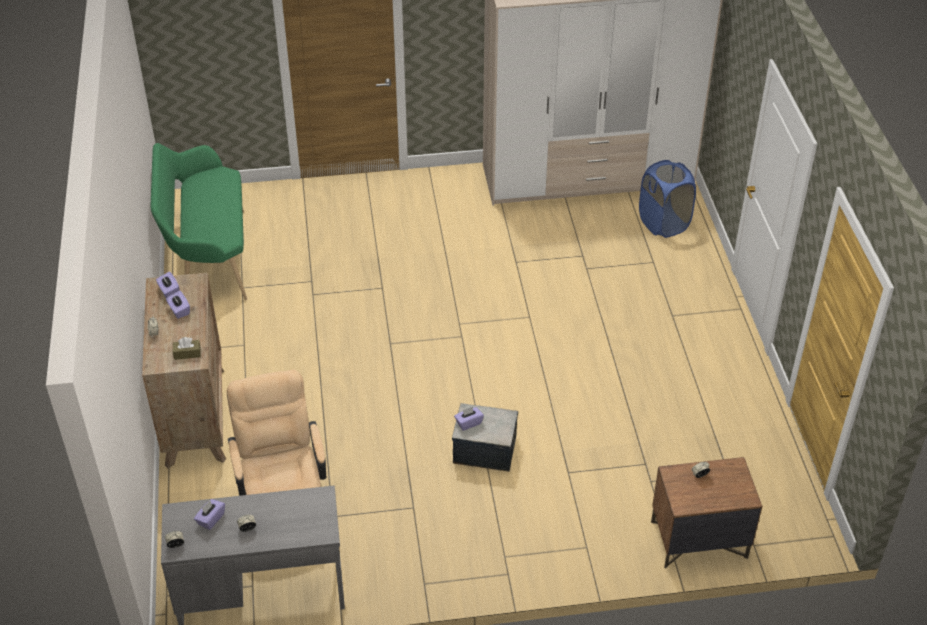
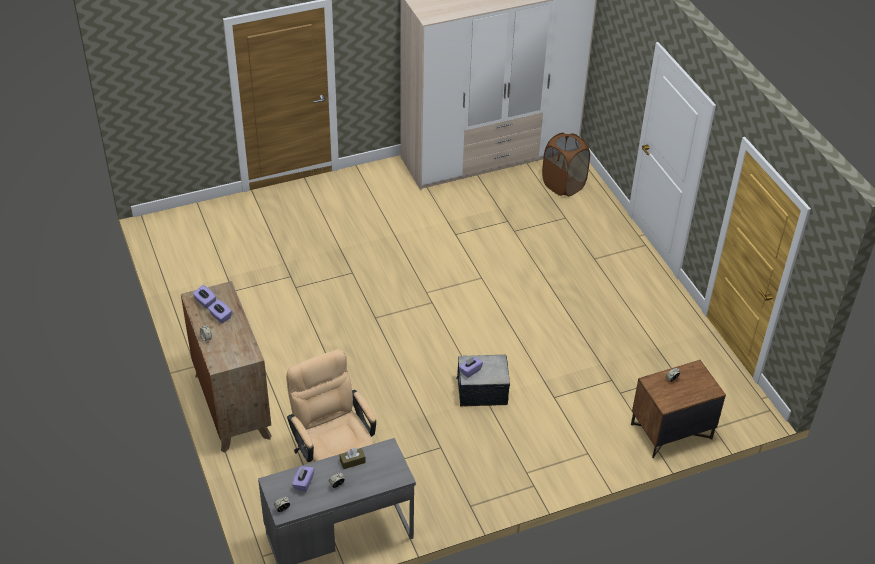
camera: 15 degrees left, 0 degrees up
green bench [151,143,247,300] -> none
brown tissue box [173,337,201,360] -> brown tissue box moved to [339,448,366,469]
blue laundry basket [639,160,696,238] -> brown laundry basket [542,133,590,197]

